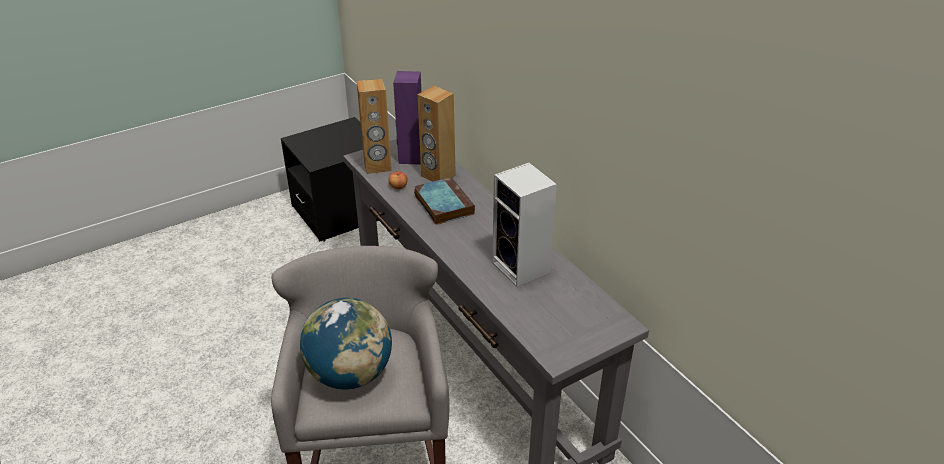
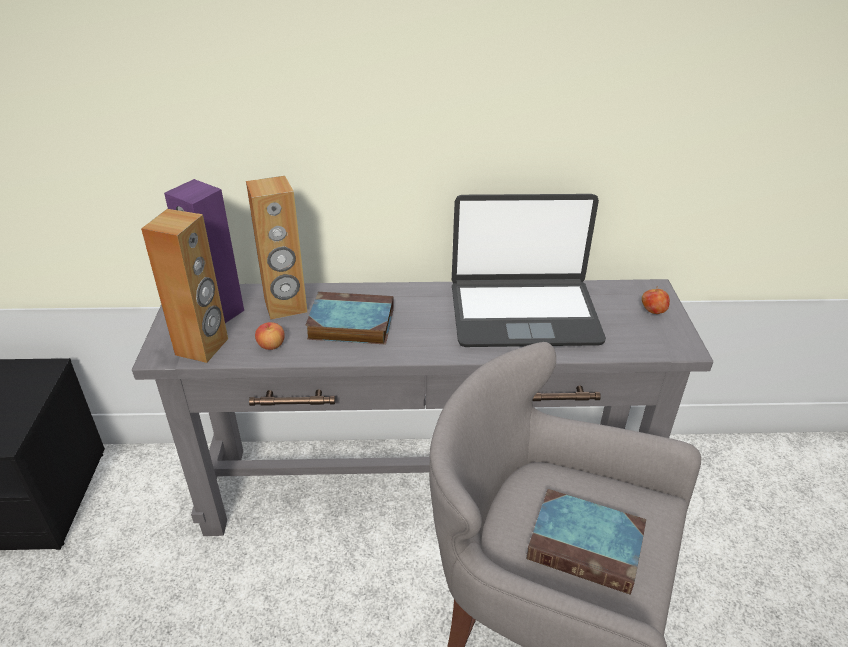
camera: 60 degrees left, 0 degrees up
globe [300,298,392,389] -> book [526,489,646,595]
speaker [492,163,557,287] -> laptop [452,194,606,347]
none -> apple [642,286,670,314]

